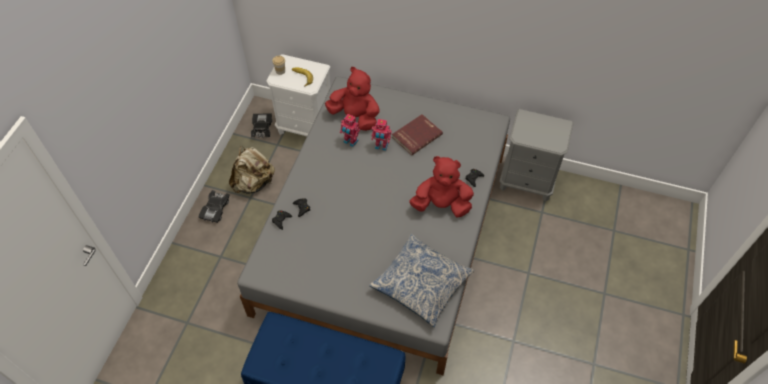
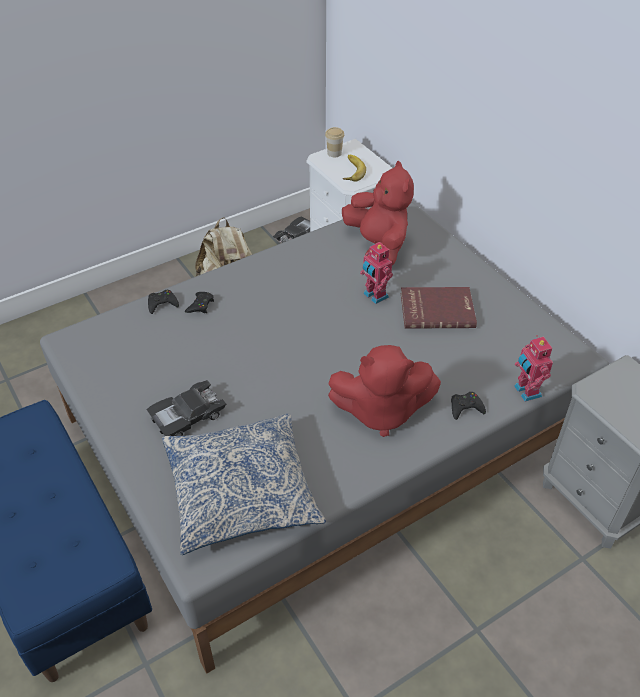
camera: 40 degrees right, 10 degrees down
black toy car [199,190,230,223] -> black toy car moved to [146,380,226,436]
toy robot [340,114,360,147] -> toy robot moved to [514,335,553,402]
red plush toy [409,156,474,218] -> red plush toy turned 135 degrees clockwise [328,345,441,437]

